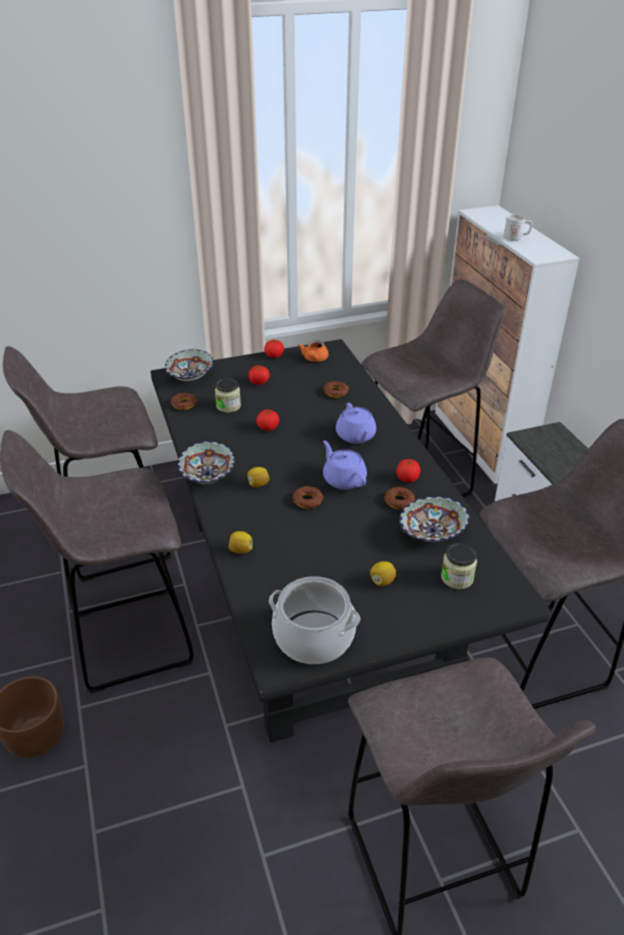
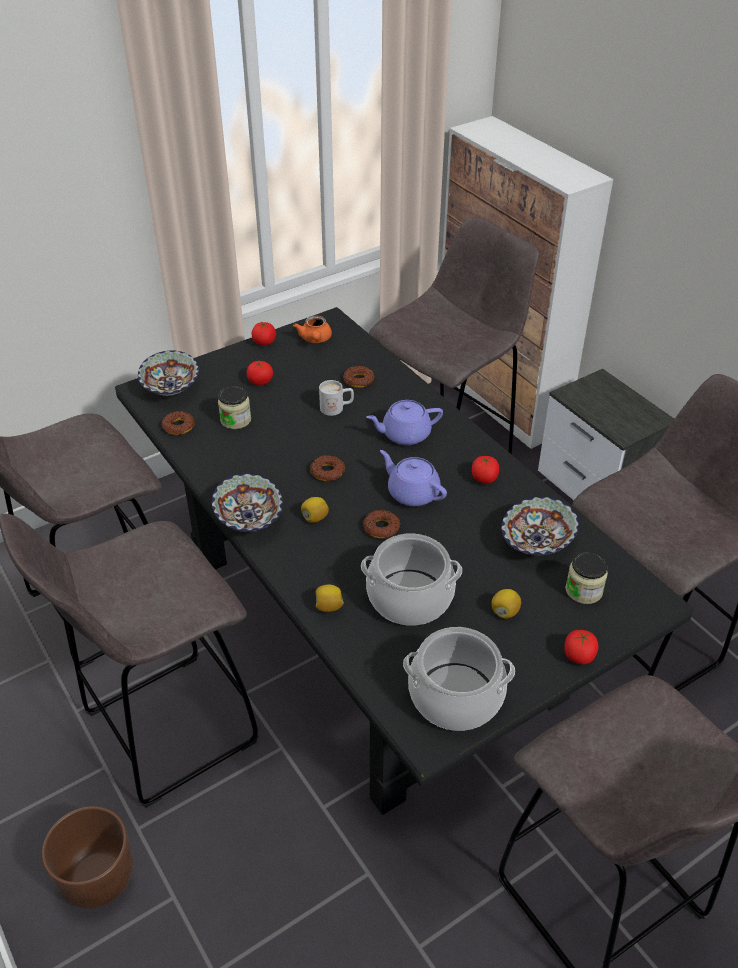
camera: 15 degrees left, 5 degrees up
tomato [256,409,279,431] -> tomato moved to [564,630,599,664]
purple teapot [336,403,376,444] -> purple teapot turned 105 degrees clockwise [366,400,443,445]
donut [384,487,415,509] -> donut moved to [310,455,345,481]
white mug [504,214,532,241] -> white mug moved to [319,380,354,416]
none -> cooking pot [361,533,462,626]

